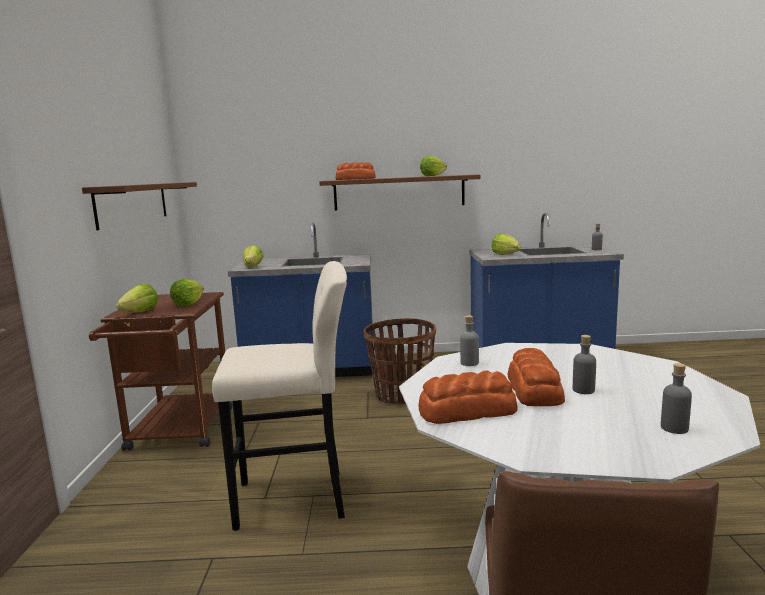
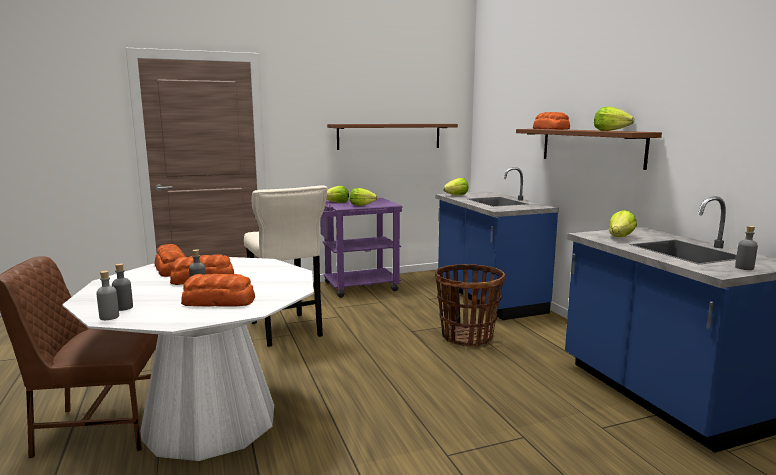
camera: 70 degrees right, 0 degrees up
brown cart [89,292,232,451] -> purple cart [320,198,402,298]
grey bottle [460,315,479,366] -> grey bottle moved to [96,271,119,320]
none -> bread [181,274,255,307]

